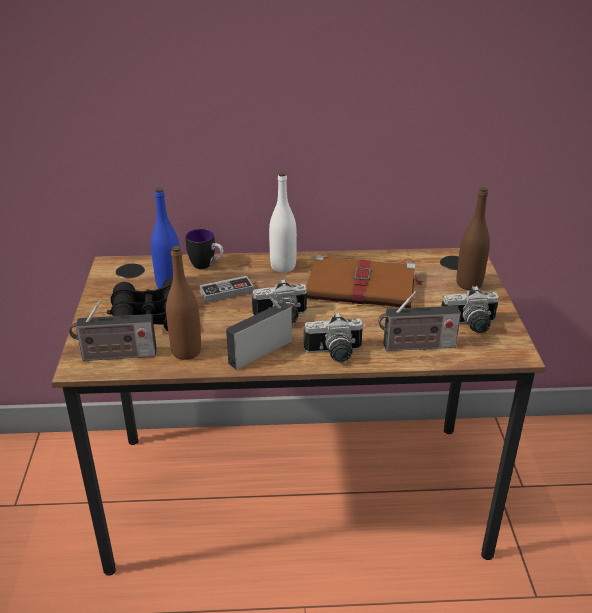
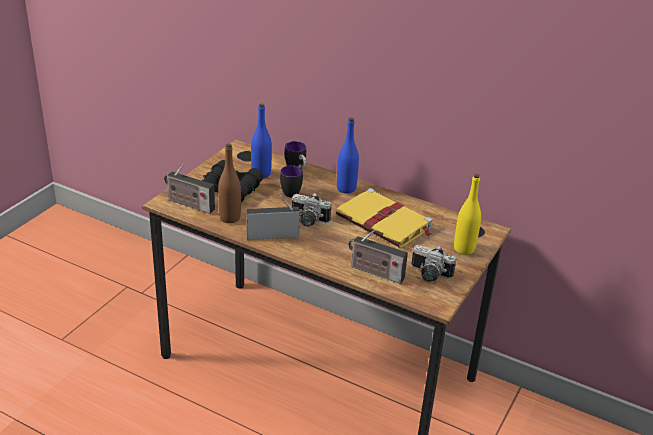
camera: 30 degrees right, 0 degrees up
game controller [199,276,254,302] -> mug [280,166,303,197]
white bottle [269,172,297,273] -> blue bottle [337,118,359,193]
camera [304,312,363,363] -> none
brown book [306,255,424,308] -> yellow book [336,188,433,248]
brown bottle [457,187,490,290] -> yellow bottle [454,174,481,255]

